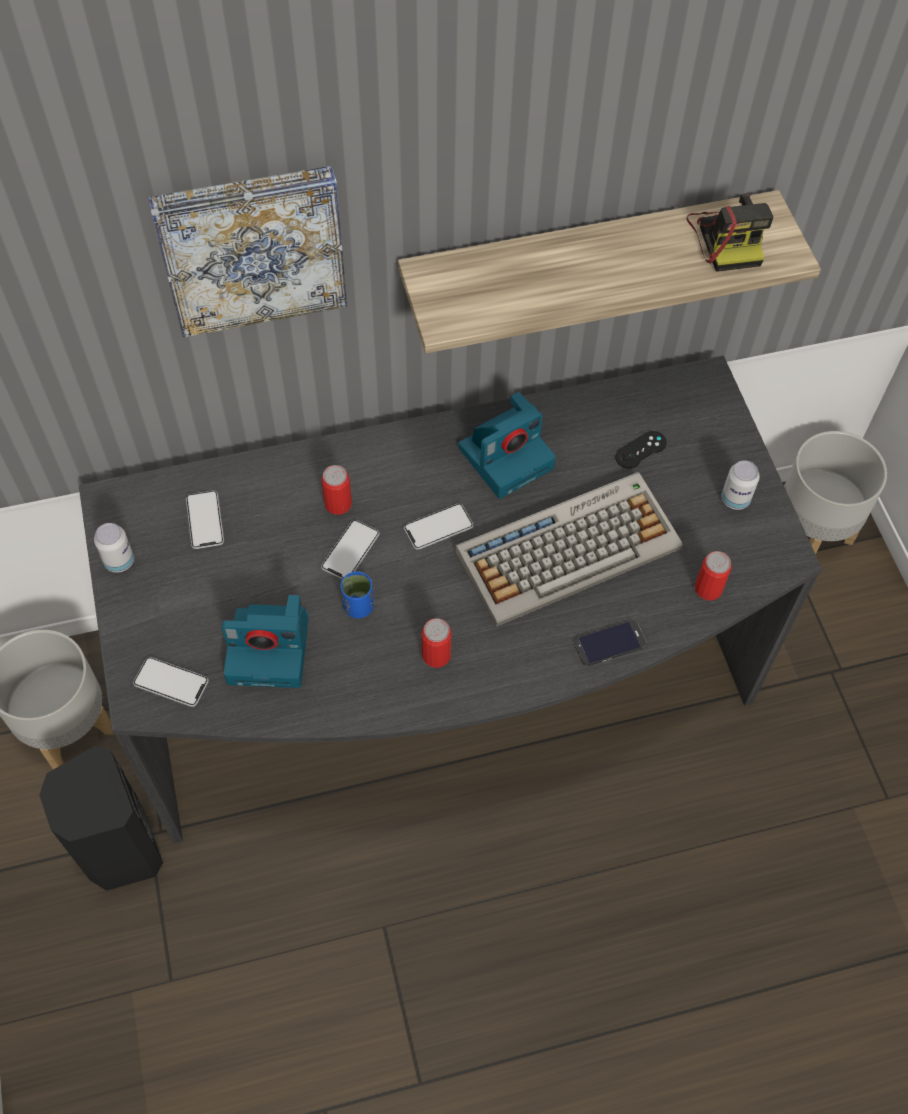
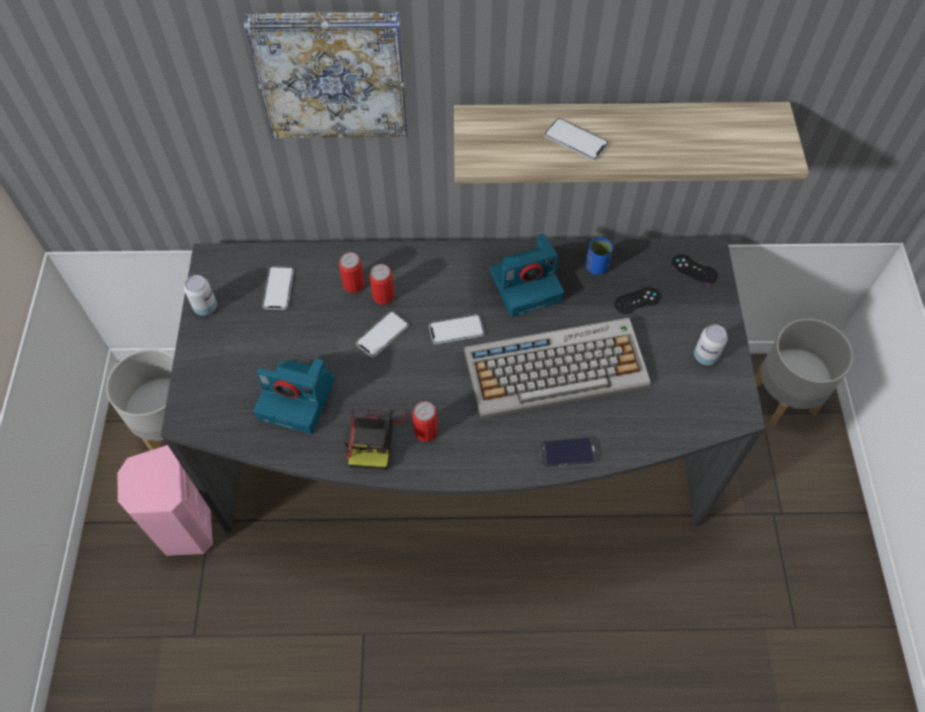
camera: 15 degrees right, 0 degrees up
black speaker [39,746,163,891] -> pink speaker [117,445,213,556]
phone [133,657,209,707] -> phone moved to [544,118,609,160]
blue cup [340,571,374,619] -> blue cup moved to [586,237,613,275]
camera [687,193,773,272] -> camera moved to [345,409,407,470]
can [695,551,731,601] -> can moved to [339,252,365,293]
none -> black game controller [672,254,717,284]

